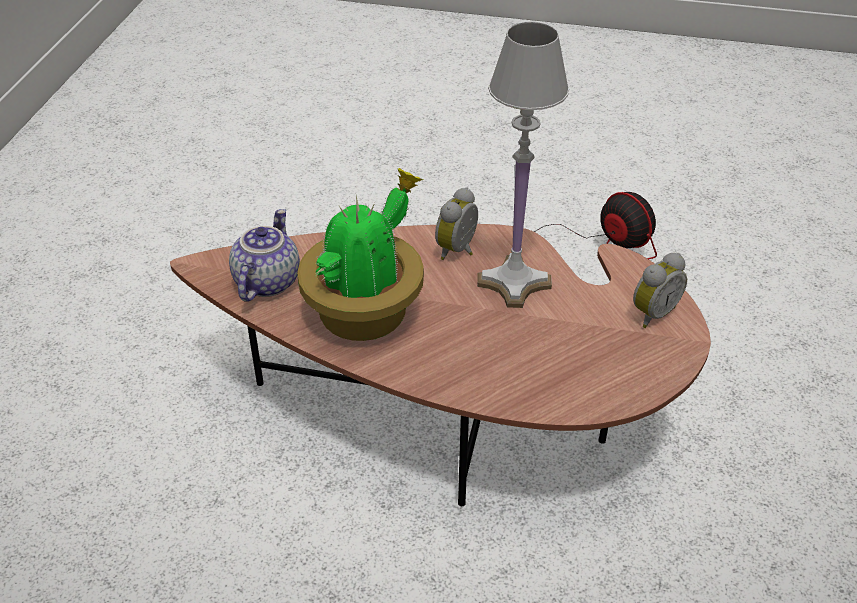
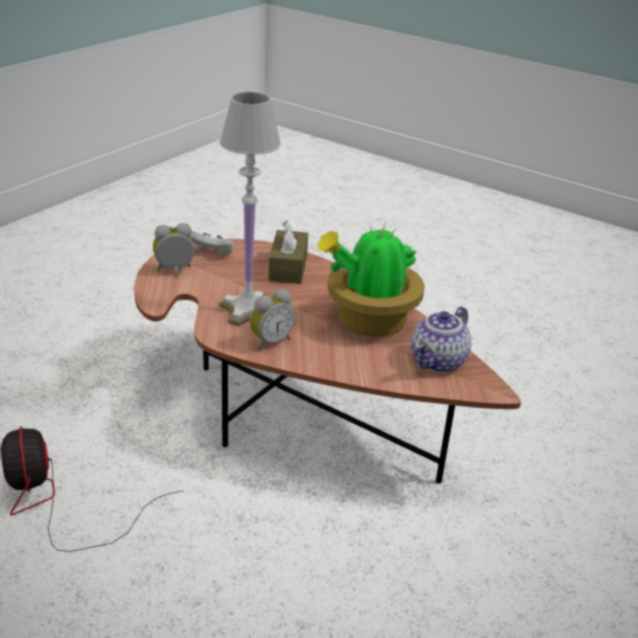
camera: 160 degrees left, 10 degrees down
none -> white game controller [190,231,234,255]
none -> brown tissue box [269,220,308,284]

